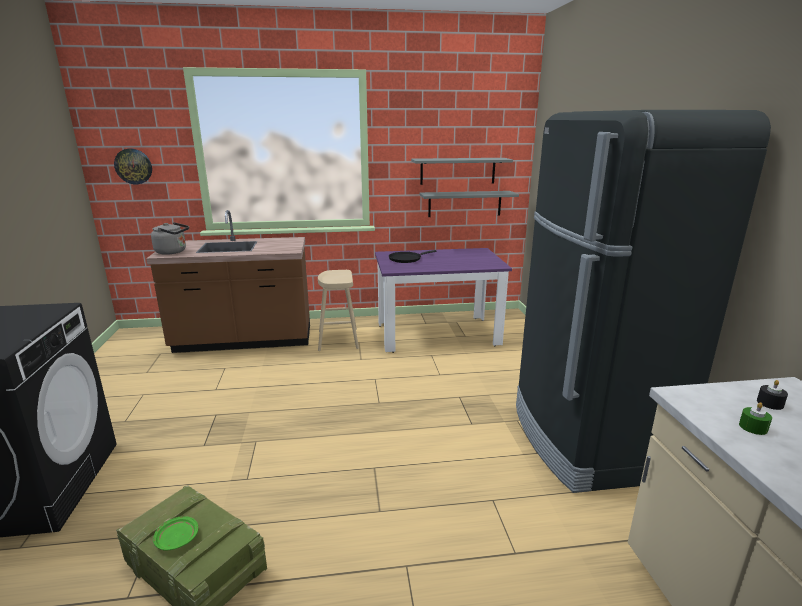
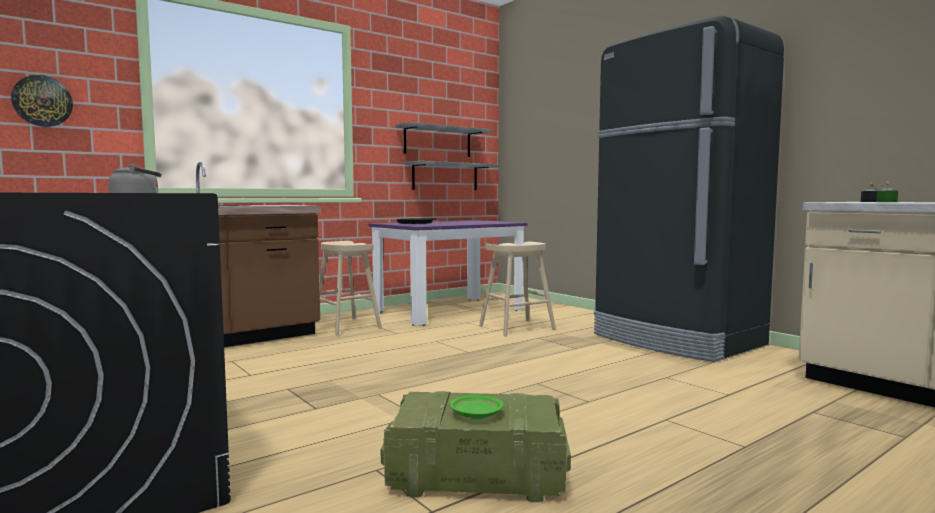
camera: 30 degrees left, 15 degrees down
none -> beige stool [479,242,556,336]

